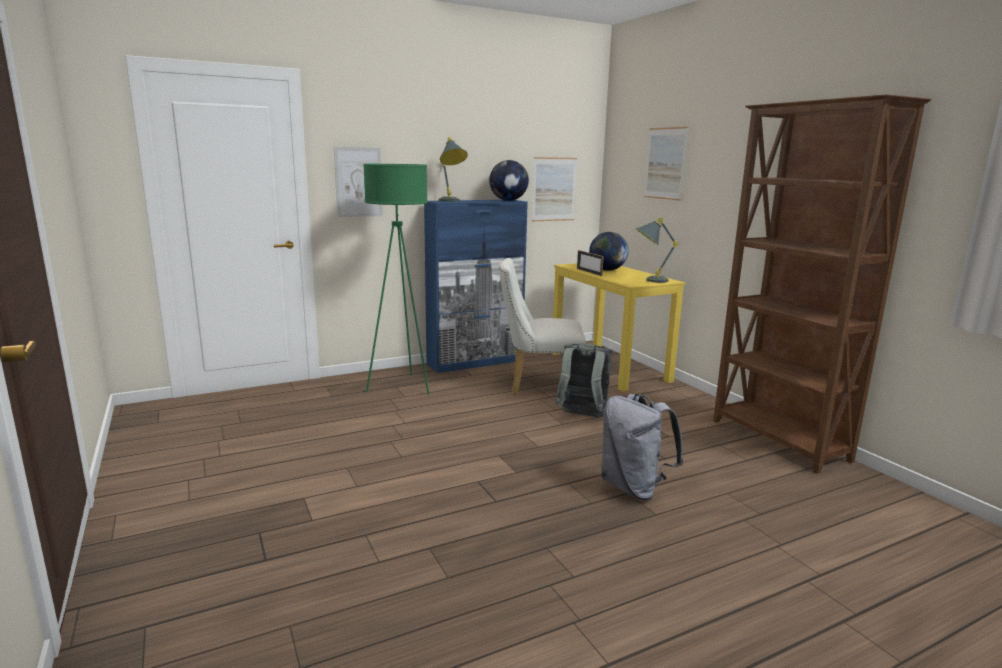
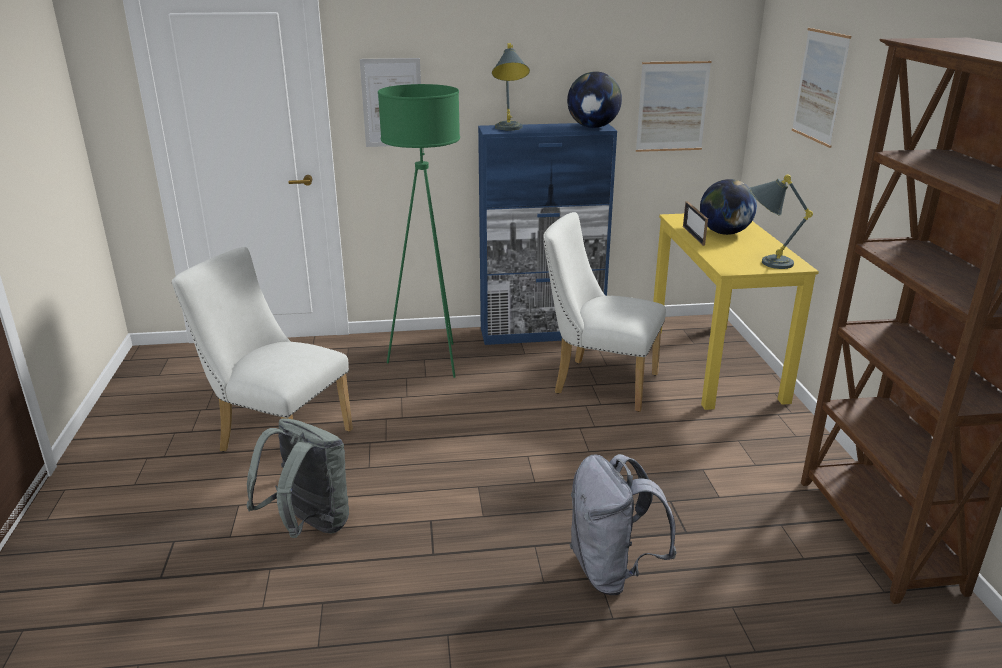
camera: 20 degrees right, 10 degrees up
grey backpack [555,343,612,417] -> grey backpack moved to [246,418,349,538]
none -> white chair [172,247,353,452]

